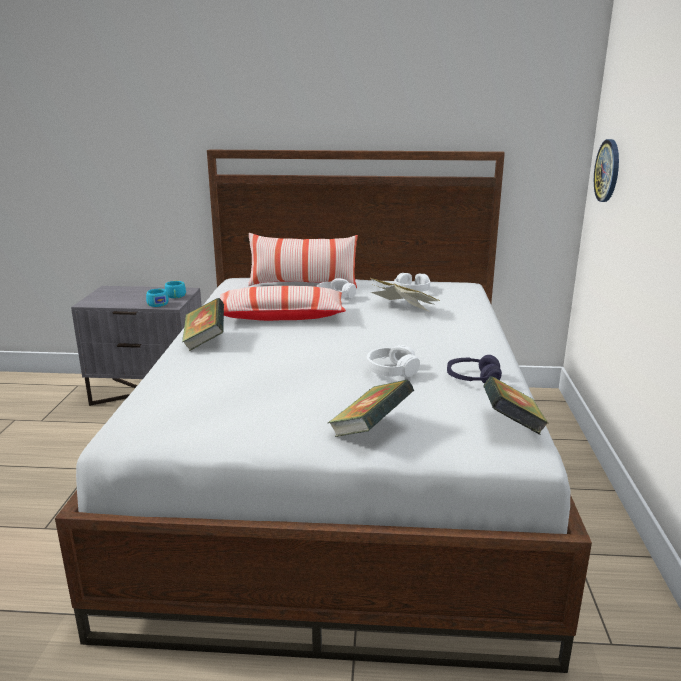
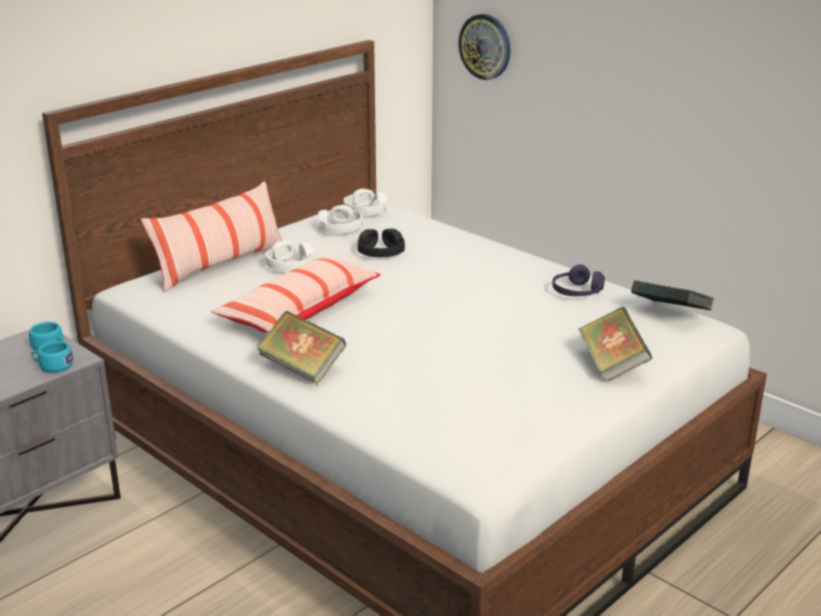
camera: 50 degrees left, 5 degrees up
white headphones [367,345,420,377] -> white headphones moved to [344,189,387,215]
book [371,278,440,312] -> black headphones [358,229,405,257]

